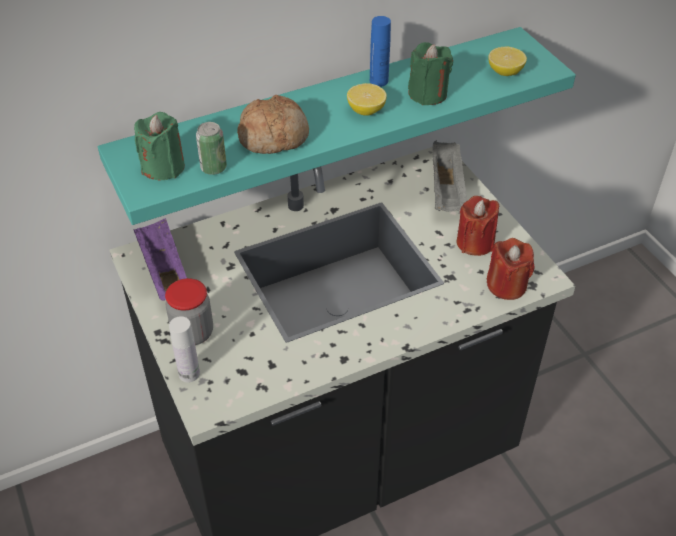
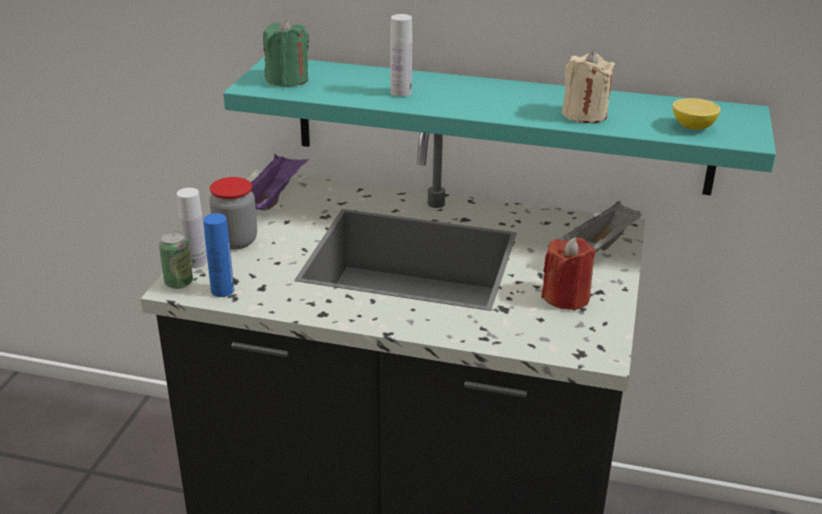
camera: 40 degrees right, 15 degrees down
can [196,122,227,175] -> can moved to [159,231,193,289]
bread [237,95,309,154] -> white bottle [390,14,412,97]
lemon [347,83,387,115] -> none
blue bottle [370,16,391,87] -> blue bottle moved to [203,213,234,297]
green candle [408,42,453,105] -> beige candle [562,51,615,123]
red candle [487,238,534,300] -> none

